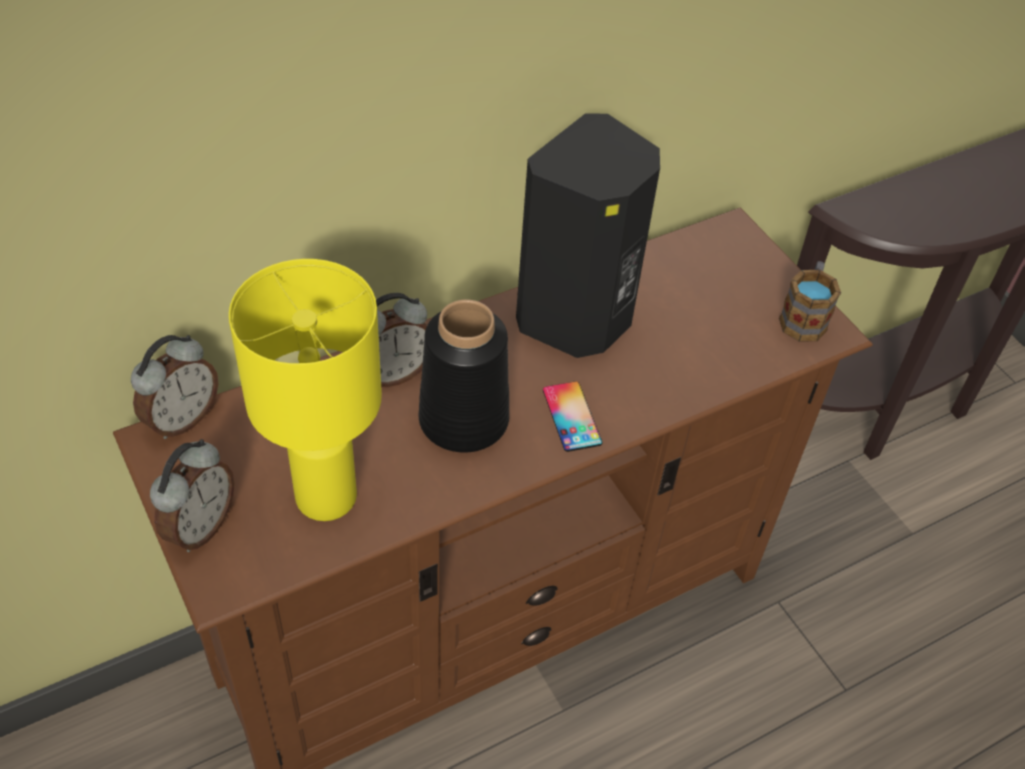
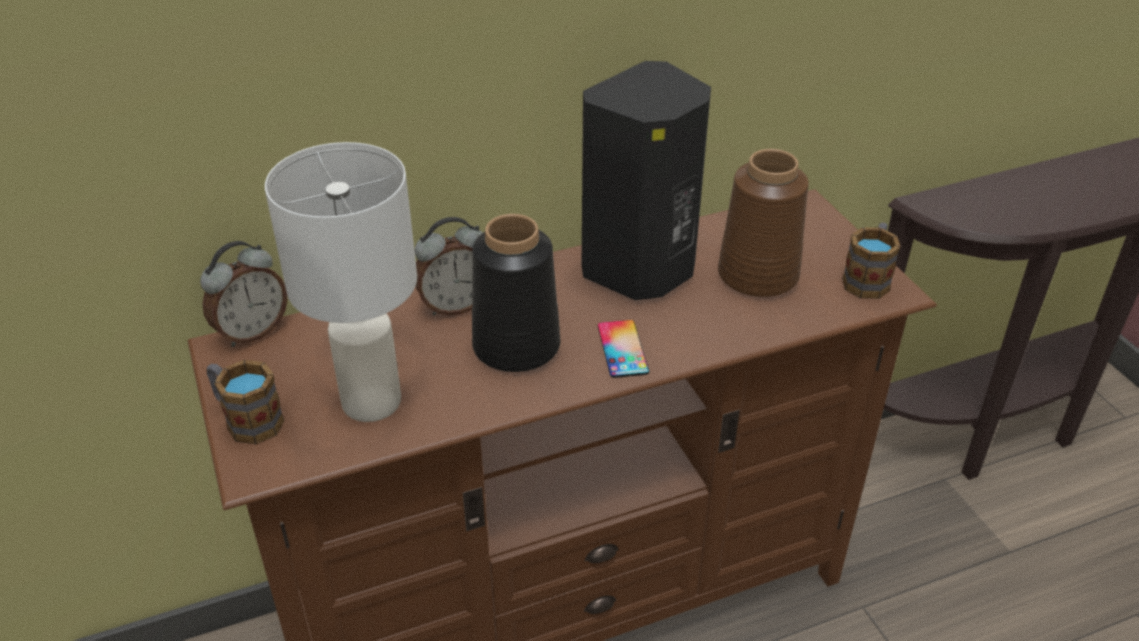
camera: 10 degrees right, 10 degrees down
alarm clock [150,439,234,552] -> mug [207,360,285,444]
yellow table lamp [229,259,382,521] -> white table lamp [265,142,417,422]
none -> brown vase [718,149,809,297]

